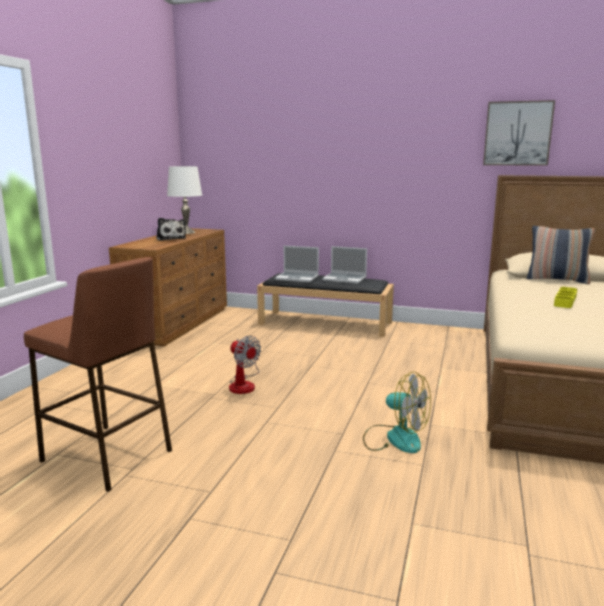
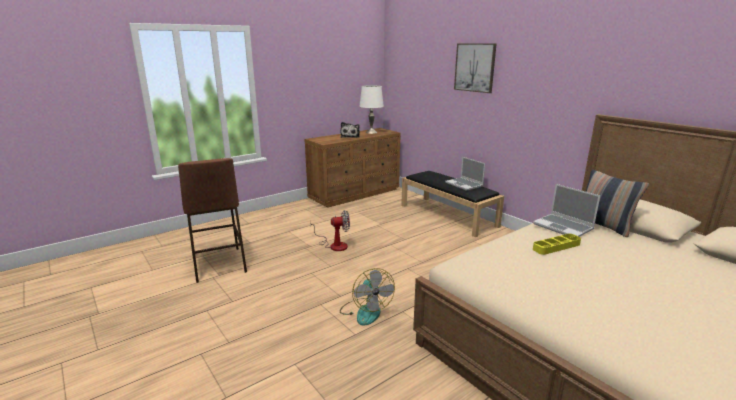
camera: 35 degrees right, 5 degrees up
fan [229,336,261,394] -> fan turned 90 degrees counterclockwise [310,210,350,251]
laptop [275,246,319,283] -> laptop moved to [533,184,601,237]
picture [483,100,555,166] -> picture moved to [454,43,497,93]

